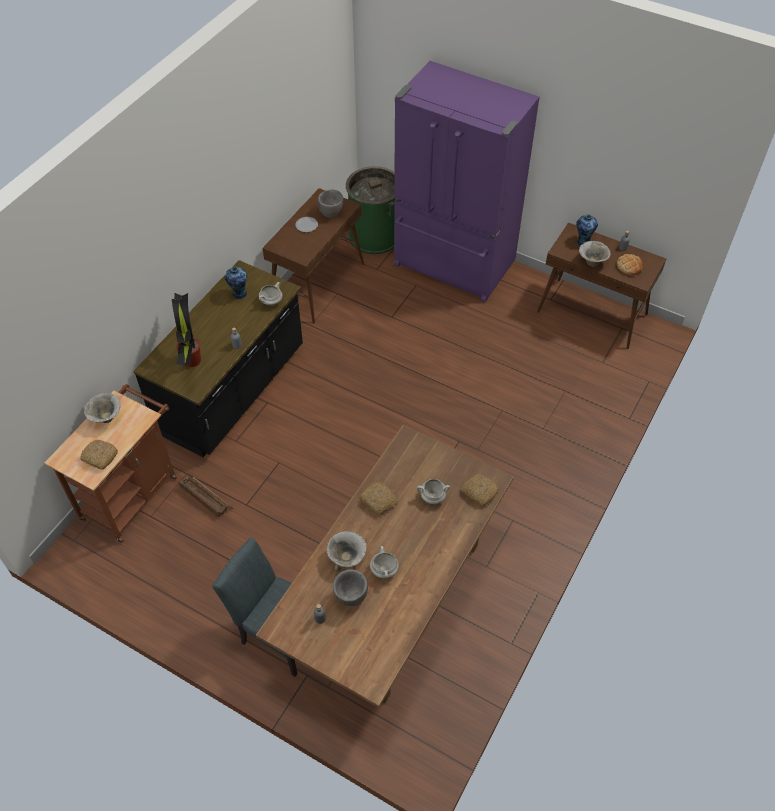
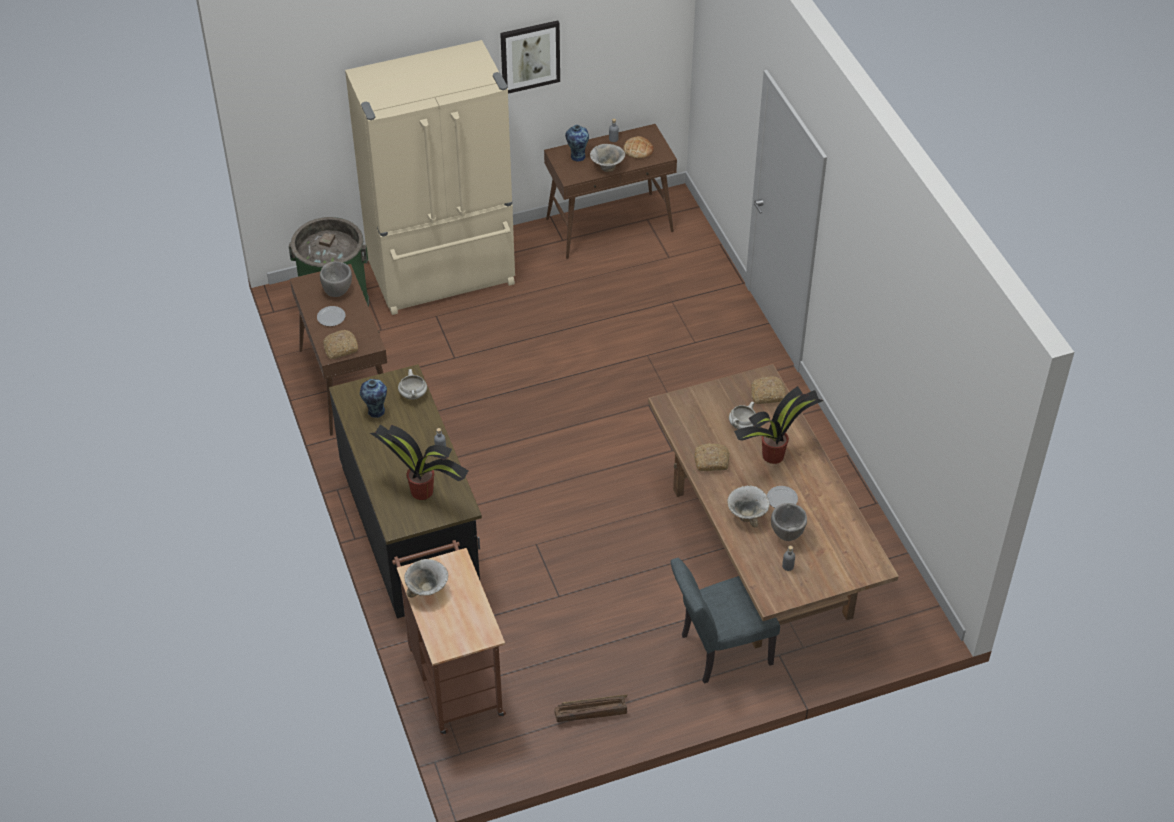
camera: 50 degrees left, 5 degrees down
bread [80,440,118,469] -> bread moved to [323,330,358,359]
crate [179,476,233,517] -> crate moved to [554,694,628,722]
white cooking pot [370,546,399,579] -> plate [767,486,798,508]
purple fridge [394,61,539,303] -> beige fridge [345,40,515,315]
none -> picture [500,20,560,94]
none -> potted plant [734,386,823,464]

